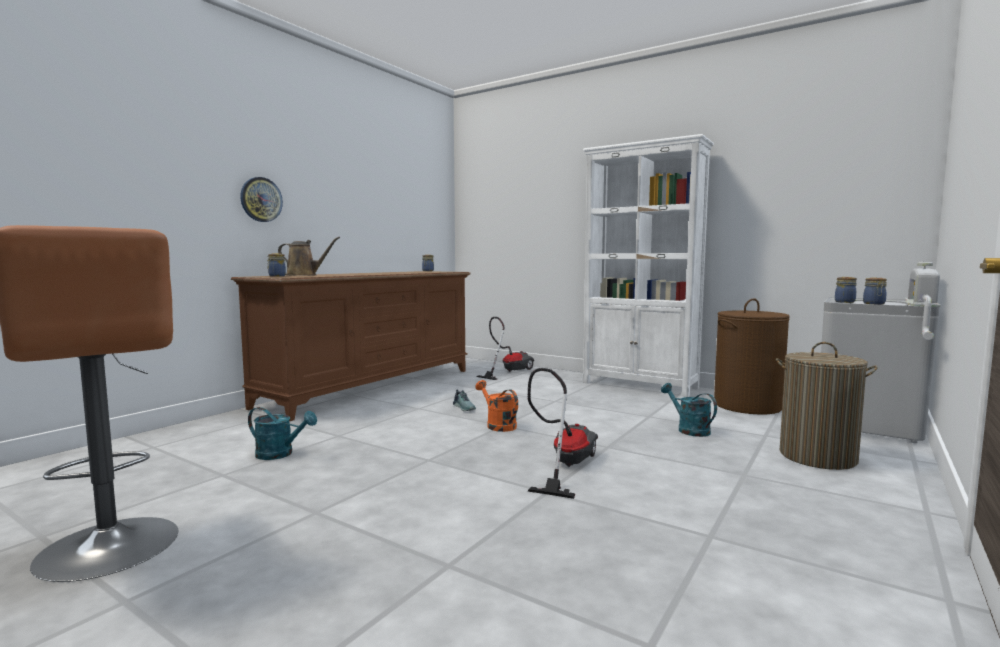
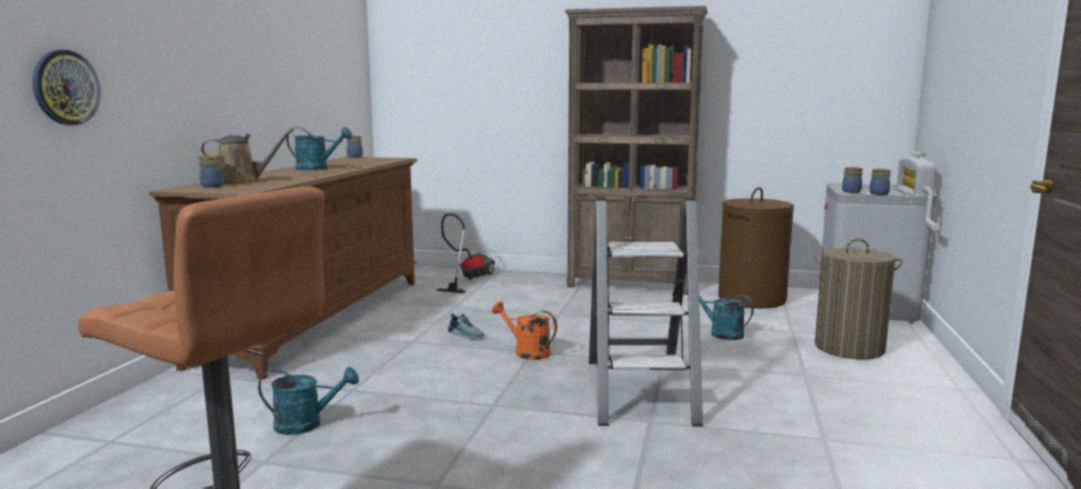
camera: 20 degrees left, 5 degrees up
wall clock [240,177,283,222] -> wall clock moved to [32,50,101,125]
vacuum cleaner [527,368,598,499] -> grey step ladder [589,197,703,427]
white bookcase [583,134,714,397] -> brown bookcase [565,6,708,295]
none -> turquoise watering can [286,127,352,170]

